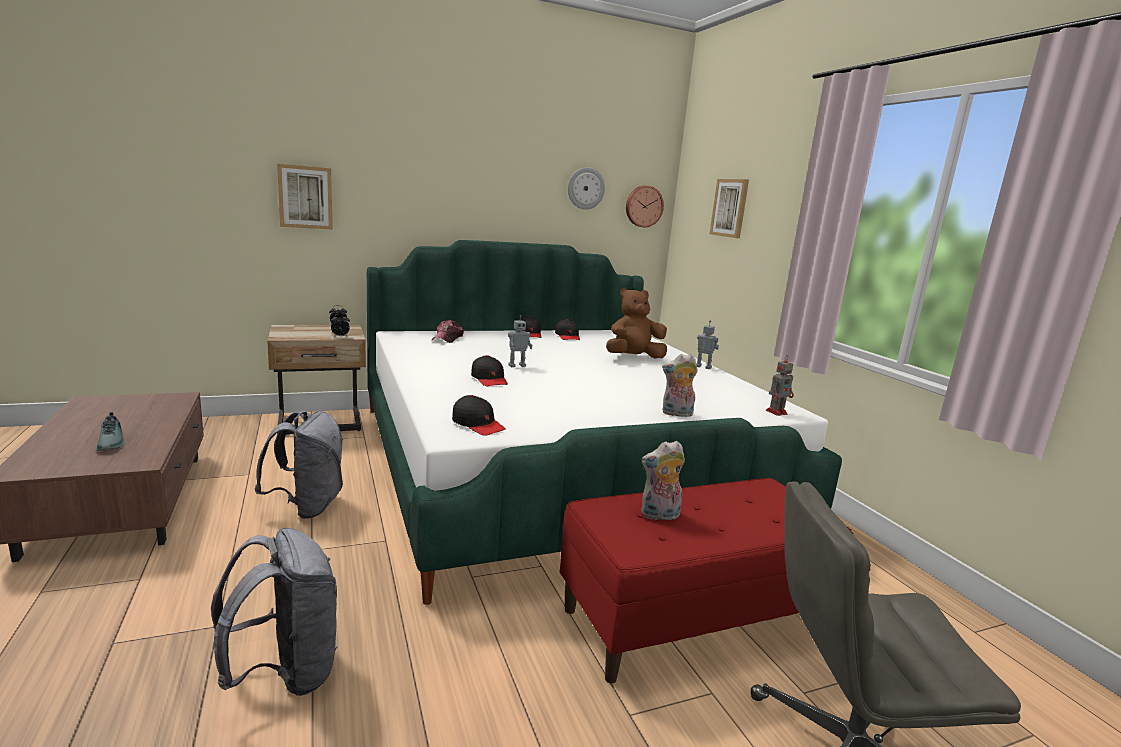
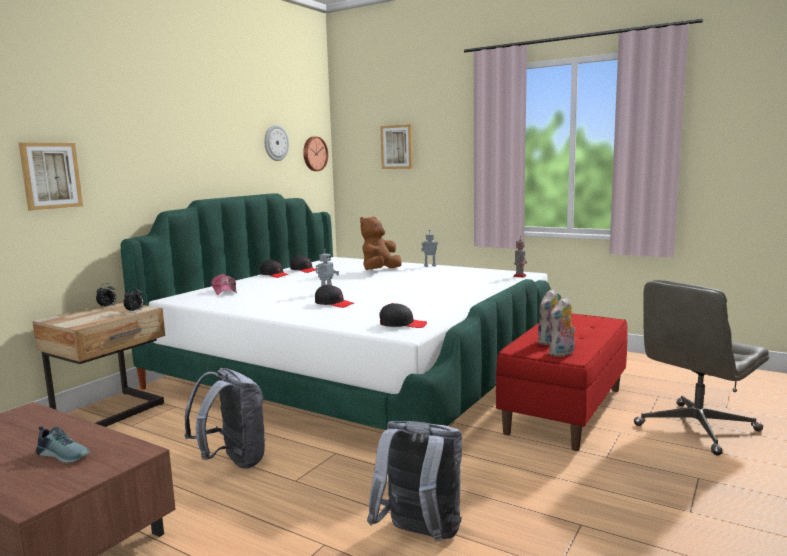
camera: 35 degrees left, 5 degrees down
plush toy [662,354,698,417] -> plush toy moved to [549,297,576,357]

